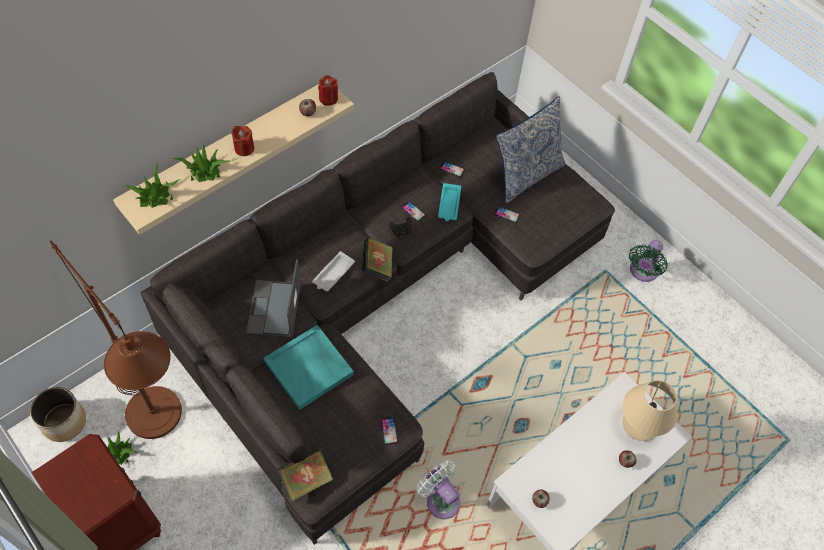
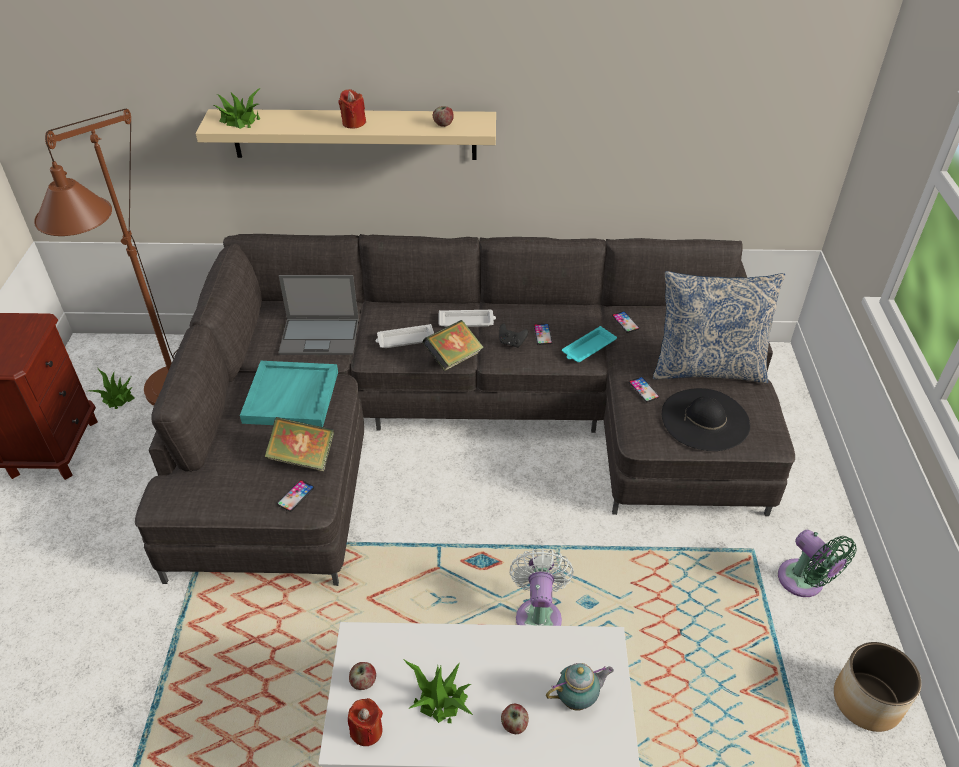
camera: 45 degrees right, 15 degrees down
planter [30,387,86,442] -> planter moved to [834,642,922,732]
potted plant [172,143,229,182] -> potted plant moved to [403,659,473,723]
laptop [246,259,301,338] -> laptop turned 135 degrees counterclockwise [278,275,359,355]
book [276,448,333,501] -> book moved to [265,417,334,471]
red candle [318,75,338,106] -> red candle moved to [348,698,383,746]
white fan [417,461,460,519] -> white fan moved to [509,549,574,626]
beige table lamp [622,380,678,441] -> teapot [546,663,614,711]
green fan [629,240,668,282] -> green fan turned 105 degrees counterclockwise [778,530,857,597]
none -> white tray [439,310,496,327]
none -> black hat [662,388,750,451]

